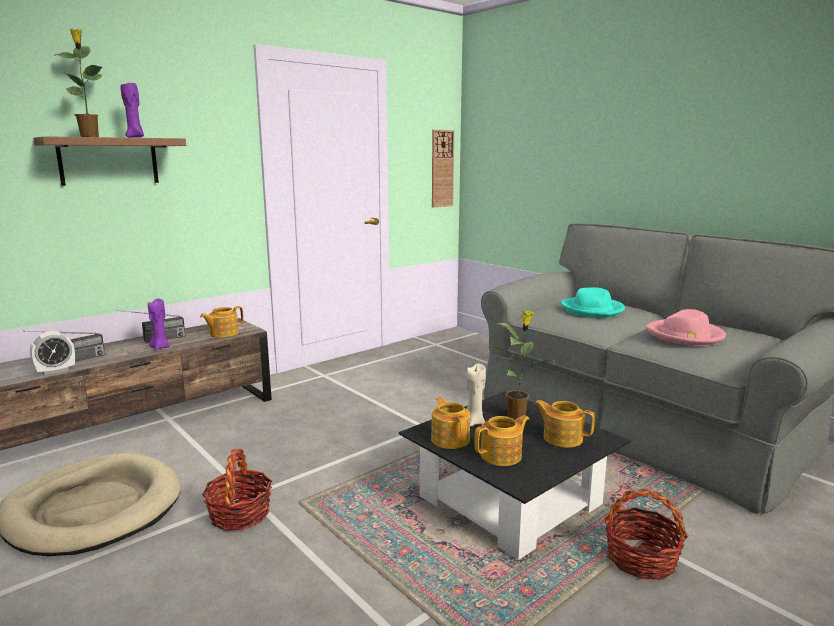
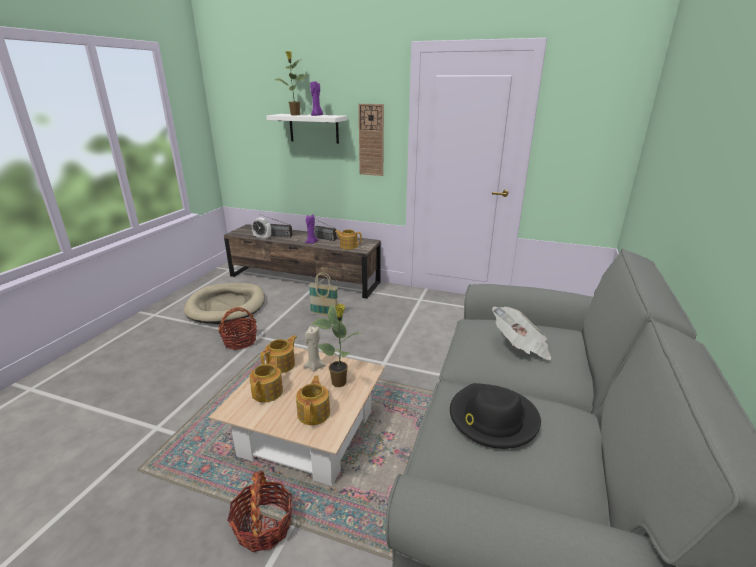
camera: 60 degrees right, 10 degrees up
brown shelf [33,136,186,186] -> white shelf [266,114,347,144]
black coffee table [399,391,631,560] -> beige coffee table [209,347,385,486]
wall clock [432,130,454,208] -> wall clock moved to [358,104,384,176]
teapot [474,415,530,466] -> teapot turned 105 degrees counterclockwise [249,357,283,402]
turquoise hat [561,287,625,318] -> newspaper [492,306,552,360]
pink hat [646,309,726,346] -> black hat [450,383,541,449]
none -> basket [309,272,338,316]

